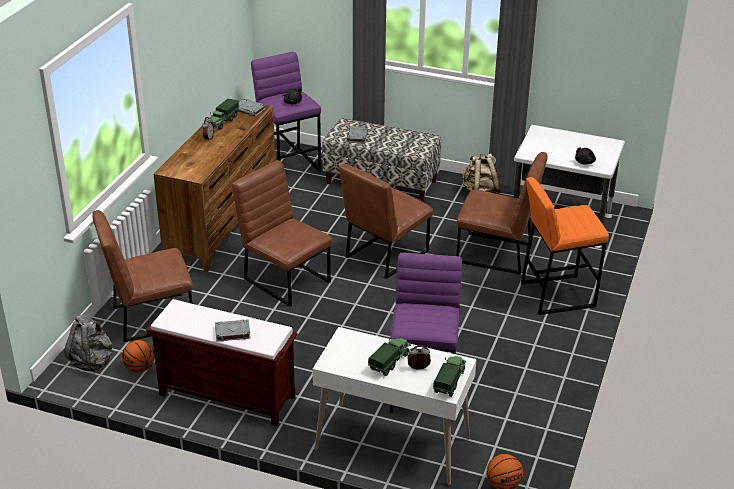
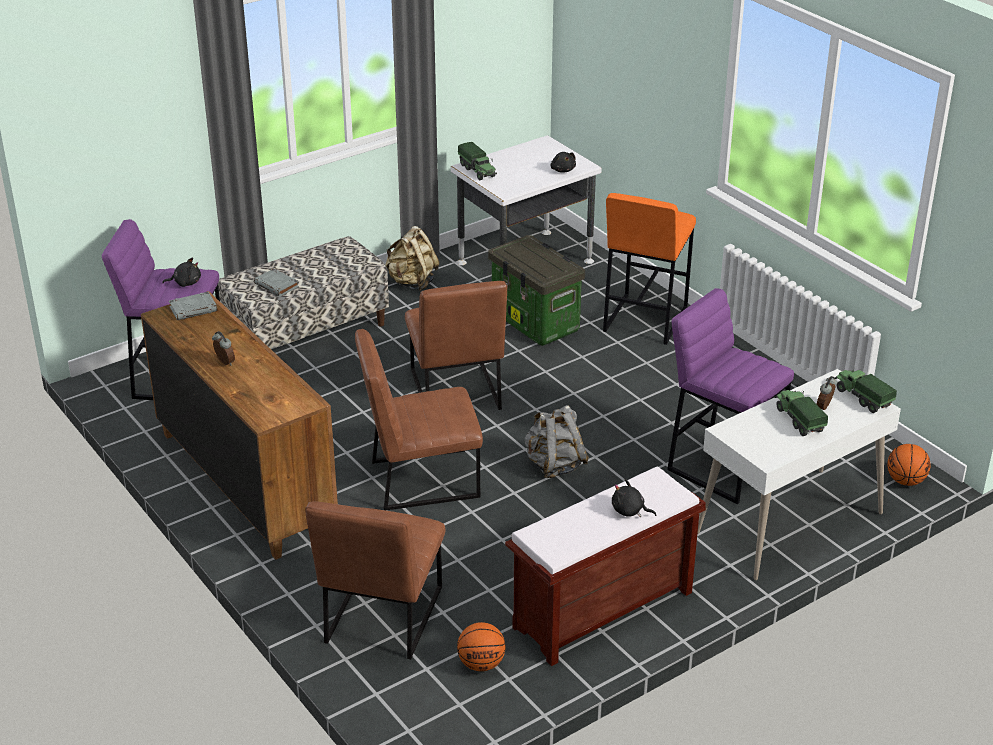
camera: 55 degrees left, 0 degrees up
grey backpack [64,315,113,372] -> grey backpack moved to [524,405,589,478]
toy truck [210,99,239,130] -> toy truck moved to [458,142,497,180]
grey book [215,319,251,342] -> black plush toy [612,479,656,517]
brown chair [456,152,547,275] -> storage box [488,235,585,346]

